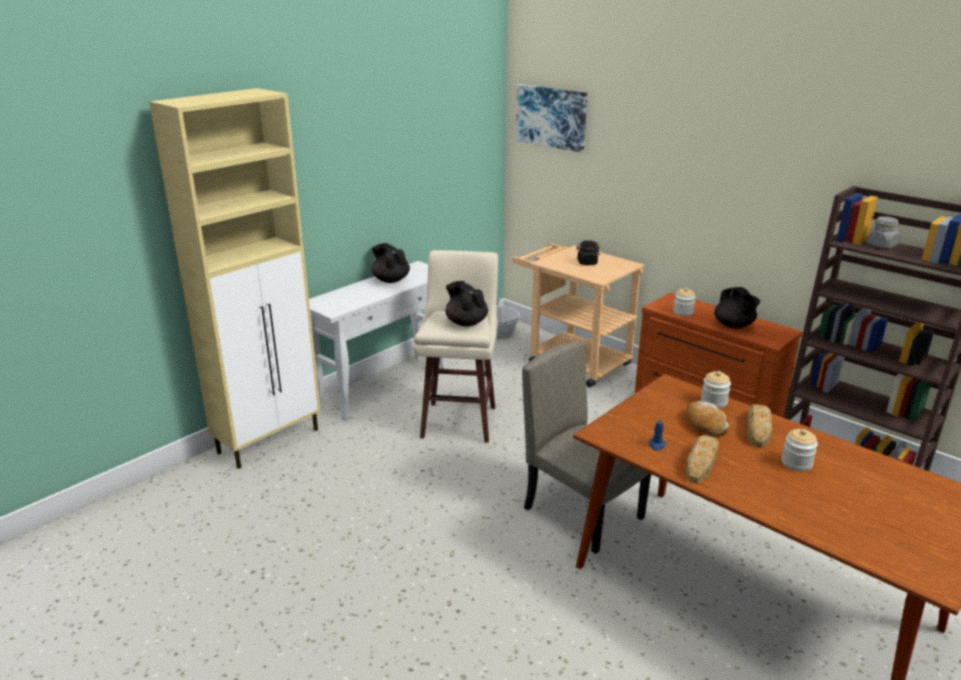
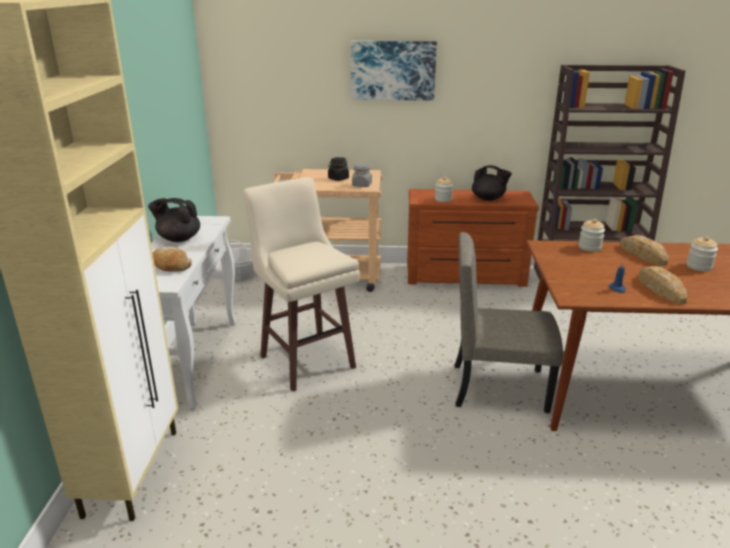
camera: 40 degrees left, 0 degrees up
black teapot [445,281,488,327] -> none
picture [516,84,587,152] -> picture moved to [351,41,437,101]
bread [686,401,729,436] -> bread moved to [152,247,192,272]
grey jar [867,216,900,249] -> grey jar moved to [352,163,372,187]

